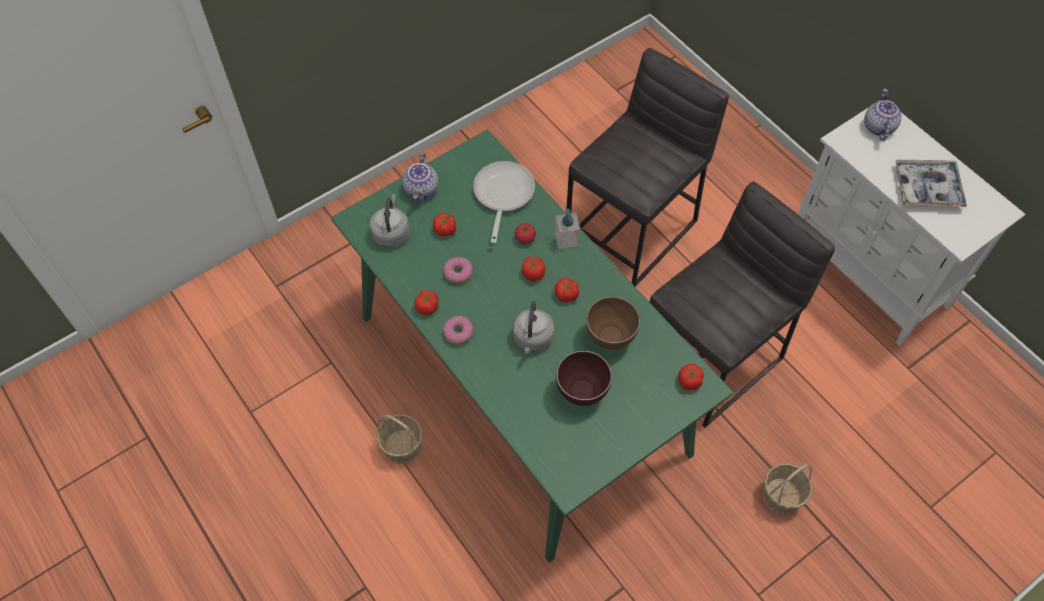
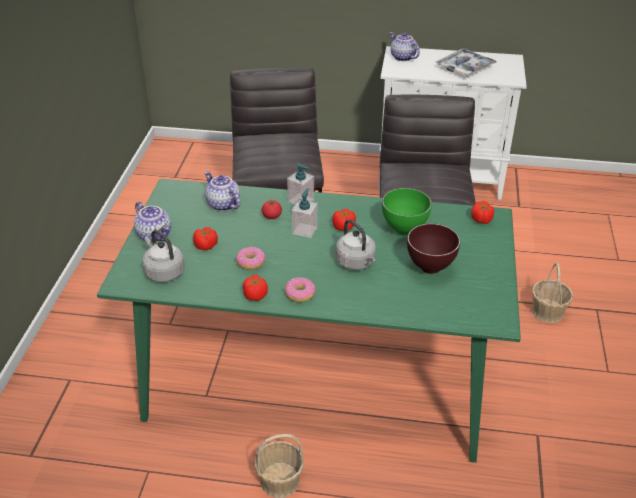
camera: 45 degrees left, 20 degrees down
frying pan [473,161,535,243] -> teapot [204,171,240,211]
tomato [522,257,545,282] -> soap dispenser [291,188,318,238]
brown bowl [586,296,640,350] -> green bowl [382,188,432,235]

